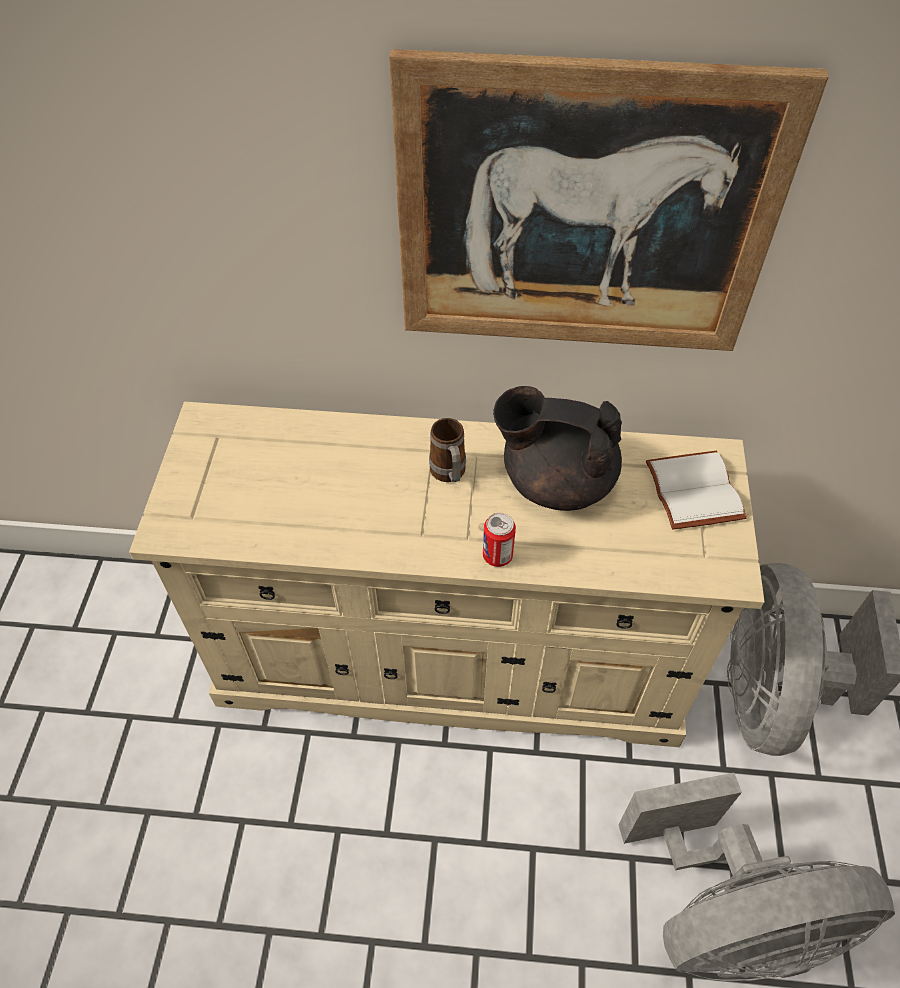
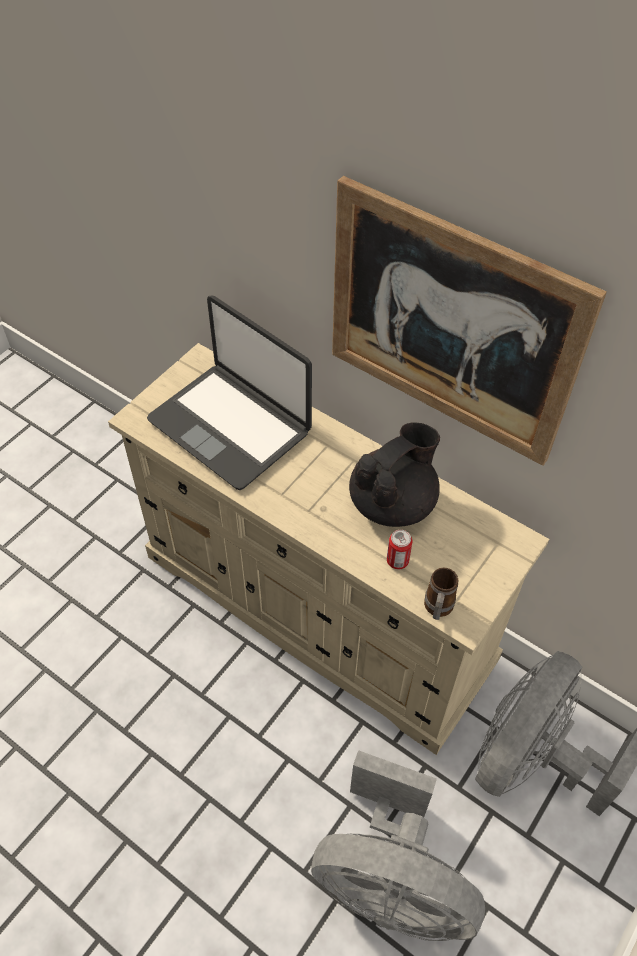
camera: 30 degrees right, 0 degrees up
mug [429,418,466,482] -> mug moved to [424,567,458,620]
can [483,513,516,567] -> can moved to [387,530,413,569]
black teapot [493,386,622,511] -> black teapot turned 90 degrees clockwise [349,423,440,527]
white book [646,451,747,530] -> none
none -> laptop [147,295,312,490]

